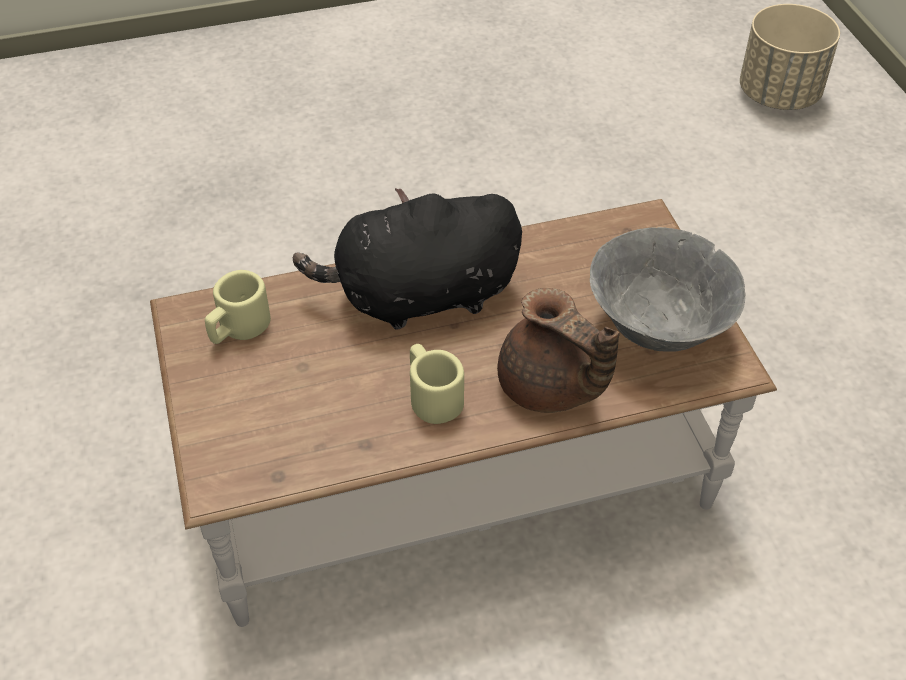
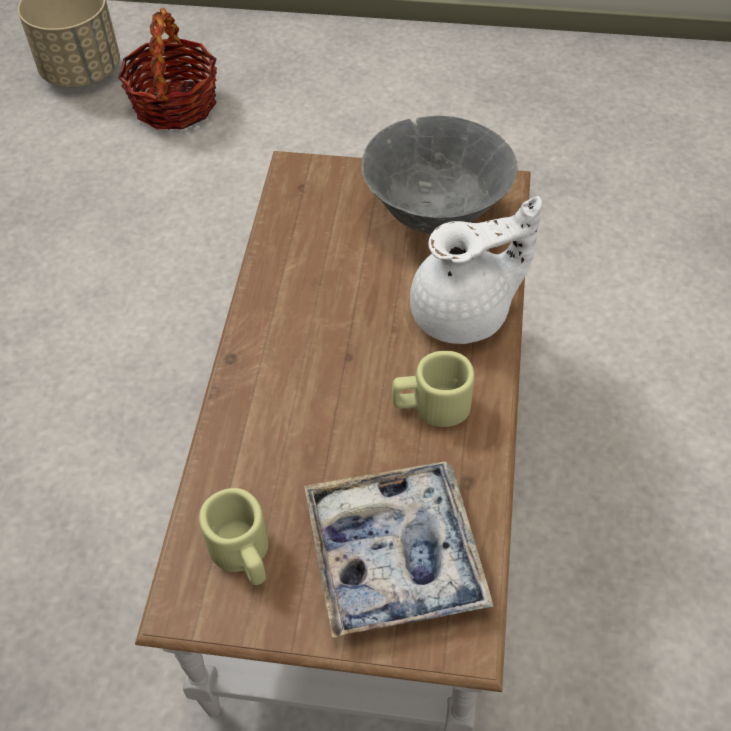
camera: 65 degrees left, 5 degrees up
black plush toy [293,188,522,330] -> none
brown teapot [497,288,620,413] -> white teapot [410,196,542,344]
none -> basket [118,8,217,130]
none -> tray [304,462,494,638]

